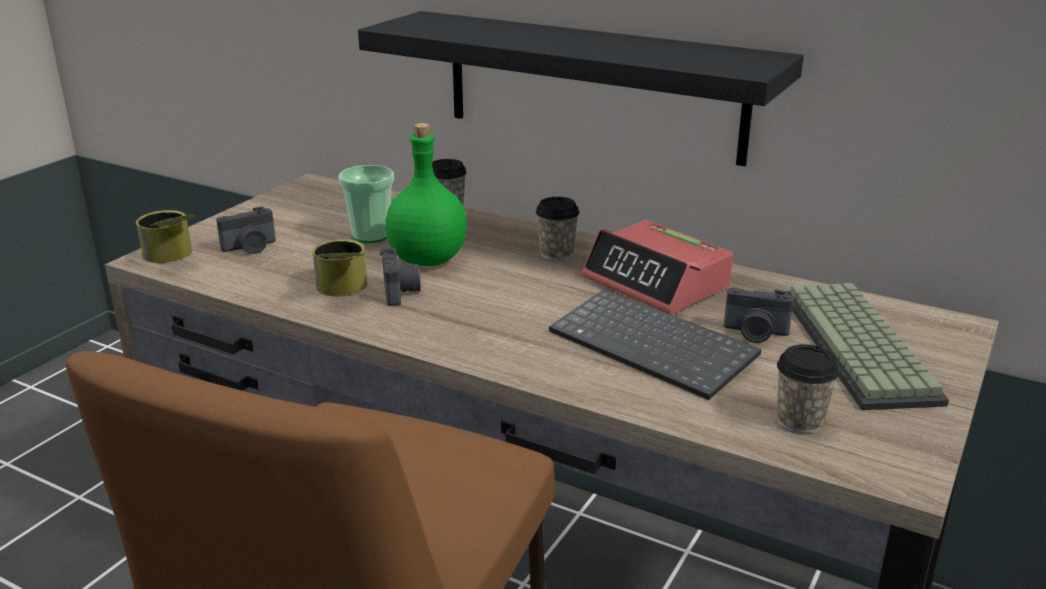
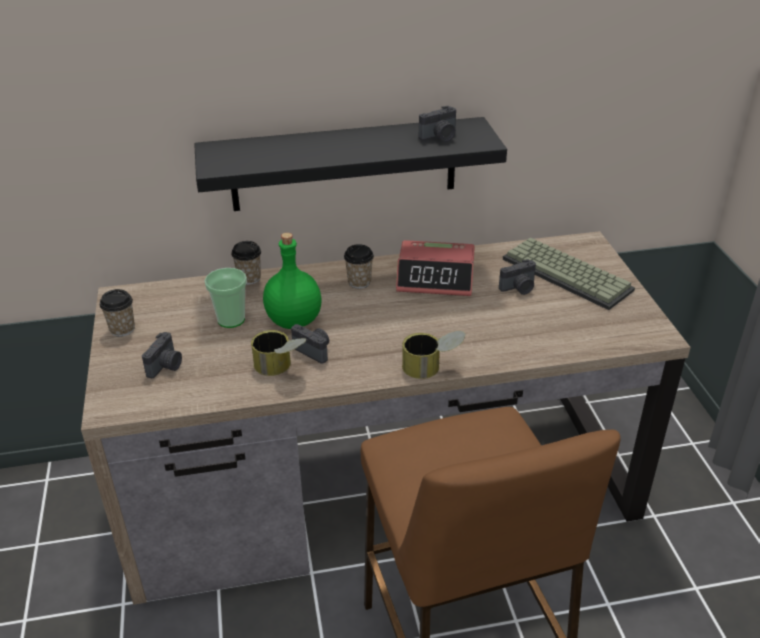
camera: 40 degrees left, 10 degrees up
can [136,210,196,263] -> can moved to [402,331,466,379]
keyboard [549,289,761,400] -> none
cup [777,344,839,434] -> cup moved to [100,289,135,337]
none -> camera [419,106,456,142]

